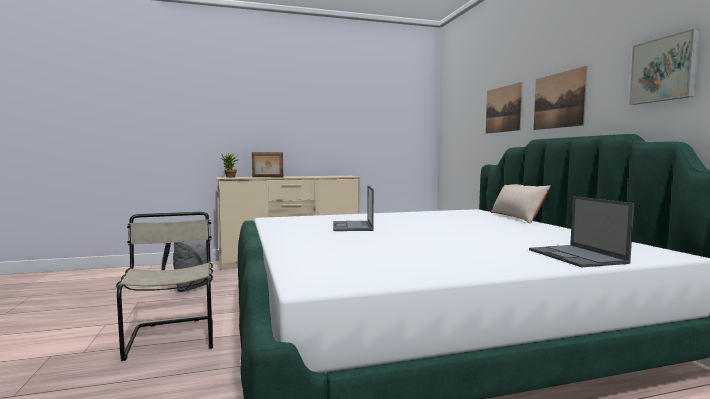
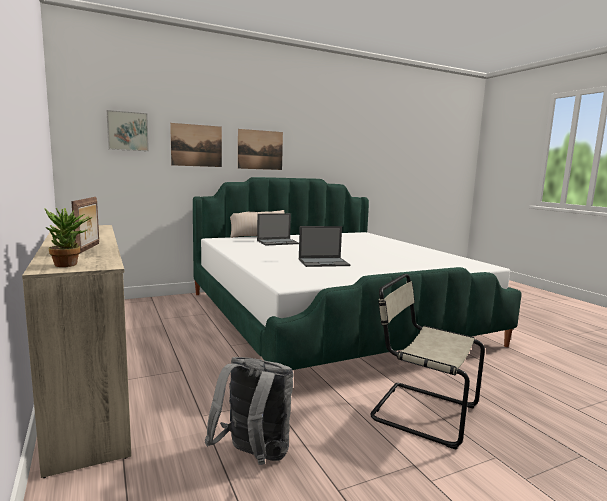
camera: 100 degrees left, 5 degrees up
beige chair [116,212,213,361] -> beige chair turned 60 degrees clockwise [370,274,485,449]
laptop [529,196,634,267] -> laptop moved to [257,213,299,246]
picture [629,29,700,105] -> picture moved to [107,110,149,151]

